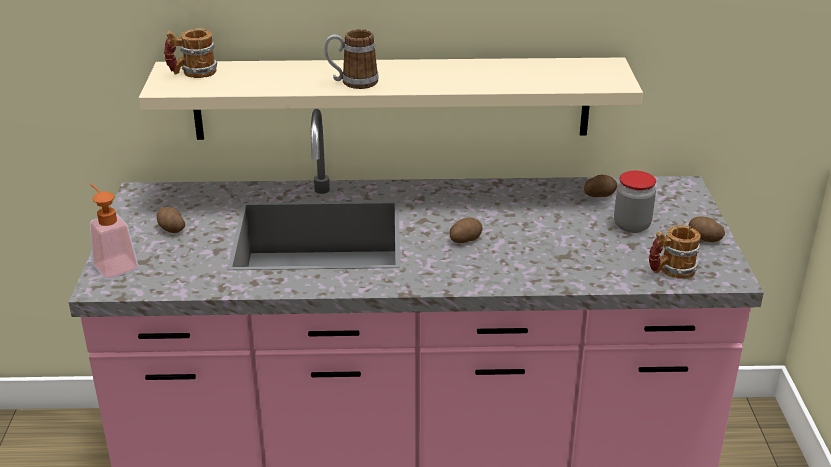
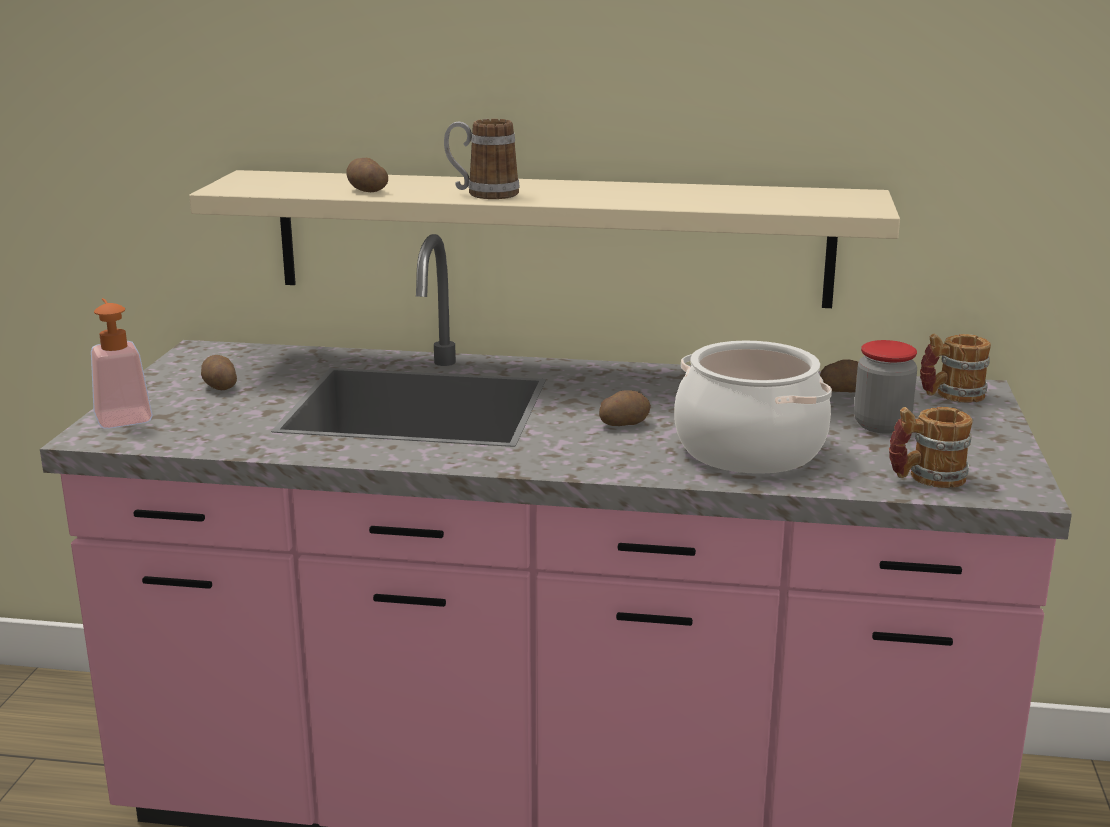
camera: 10 degrees right, 10 degrees down
mug [164,29,217,78] -> mug moved to [920,333,991,403]
potato [689,216,725,242] -> potato moved to [346,158,388,192]
none -> cooking pot [674,341,832,474]

